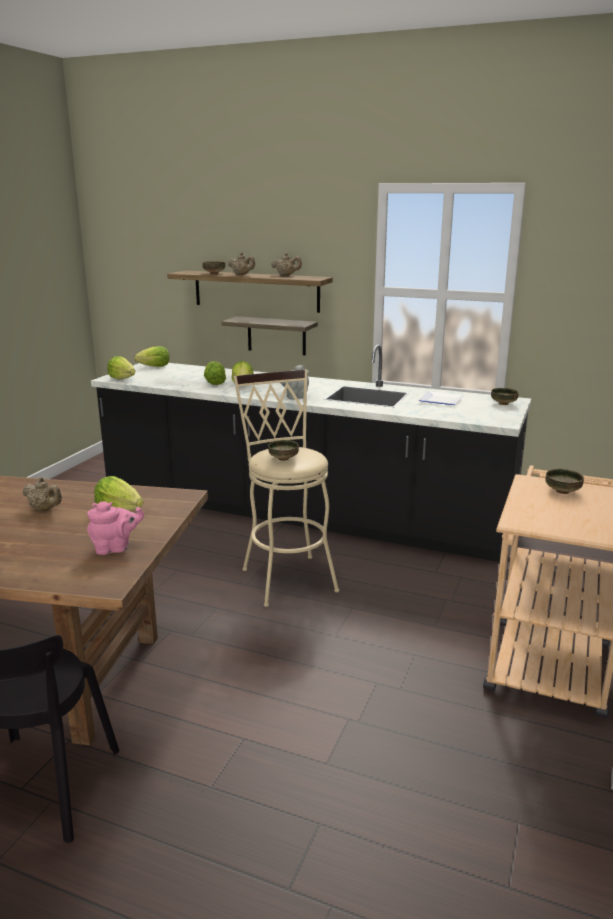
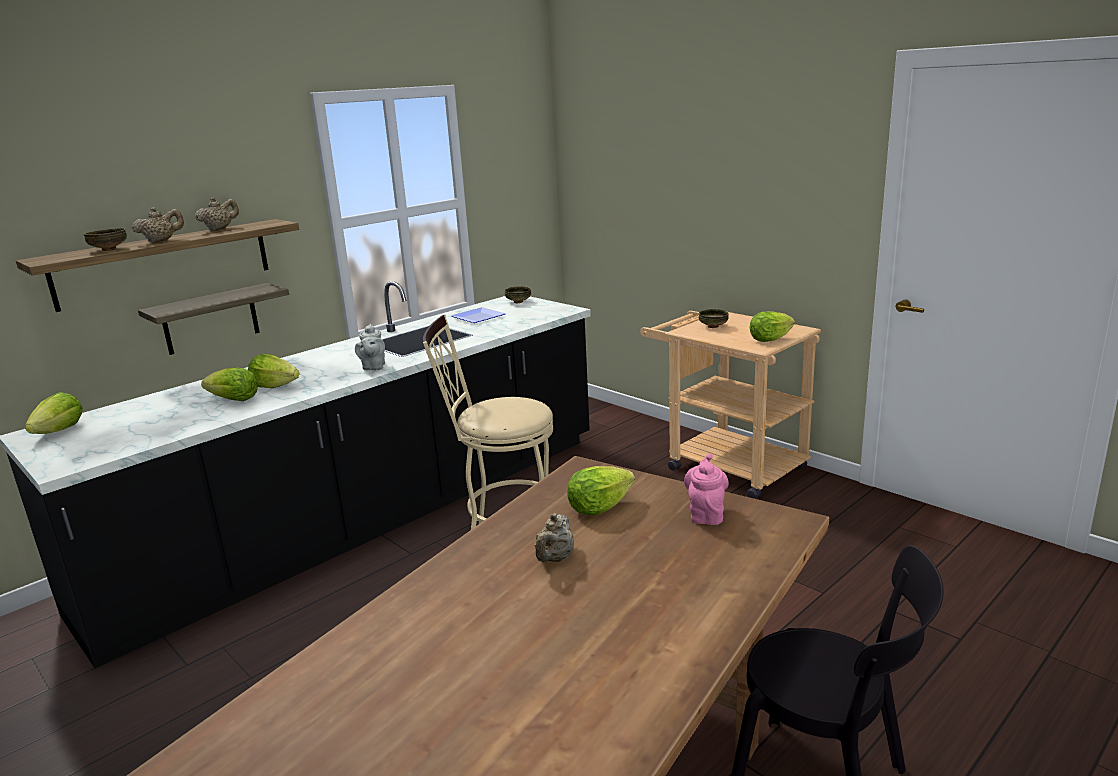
camera: 65 degrees left, 0 degrees up
beige teapot [23,477,62,511] -> beige teapot turned 150 degrees clockwise [534,513,574,562]
lettuce [107,356,135,380] -> lettuce moved to [750,312,795,342]
bowl [268,440,299,461] -> none

